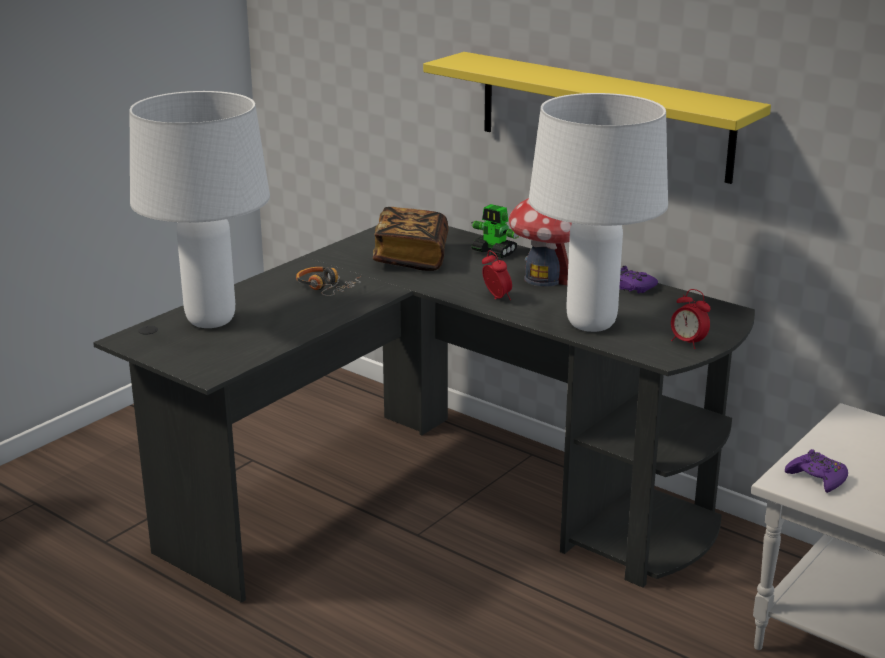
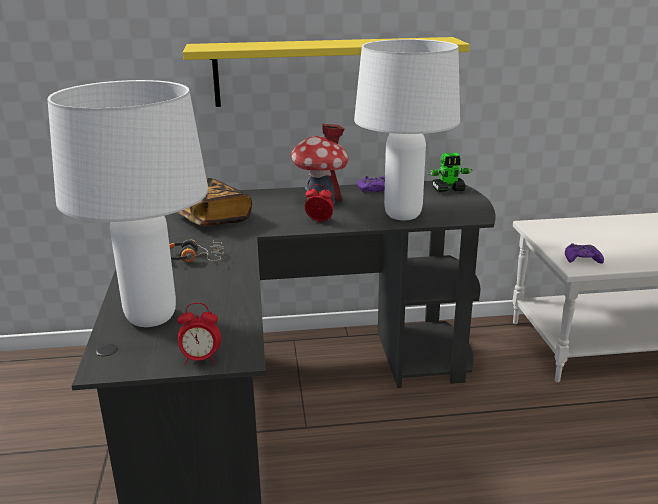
camera: 45 degrees left, 0 degrees up
toy robot [471,204,519,258] -> toy robot moved to [428,153,472,192]
alarm clock [671,289,711,349] -> alarm clock moved to [177,303,221,365]

